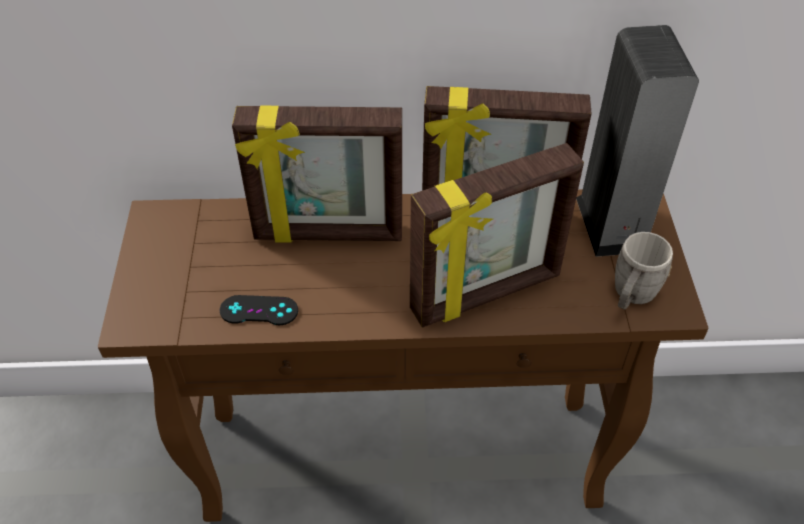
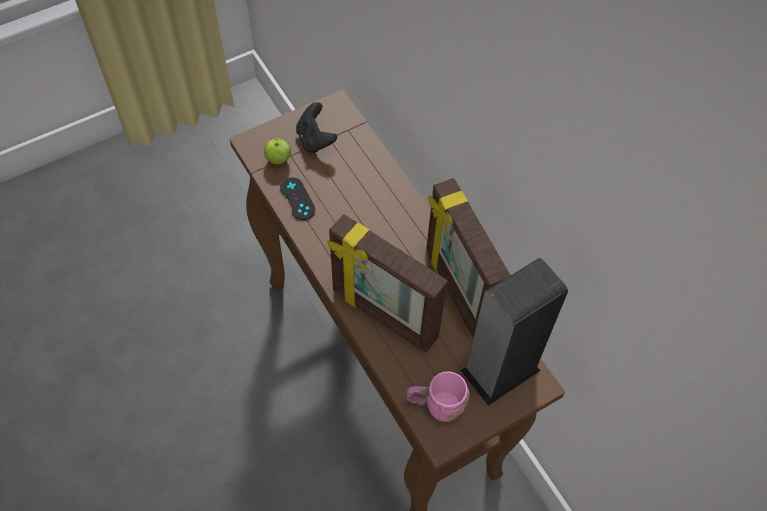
camera: 60 degrees right, 10 degrees up
picture frame [232,106,402,243] -> none
grey mug [615,232,673,310] -> pink mug [407,371,470,422]
none -> apple [264,138,291,164]
none -> black game controller [296,102,337,153]

